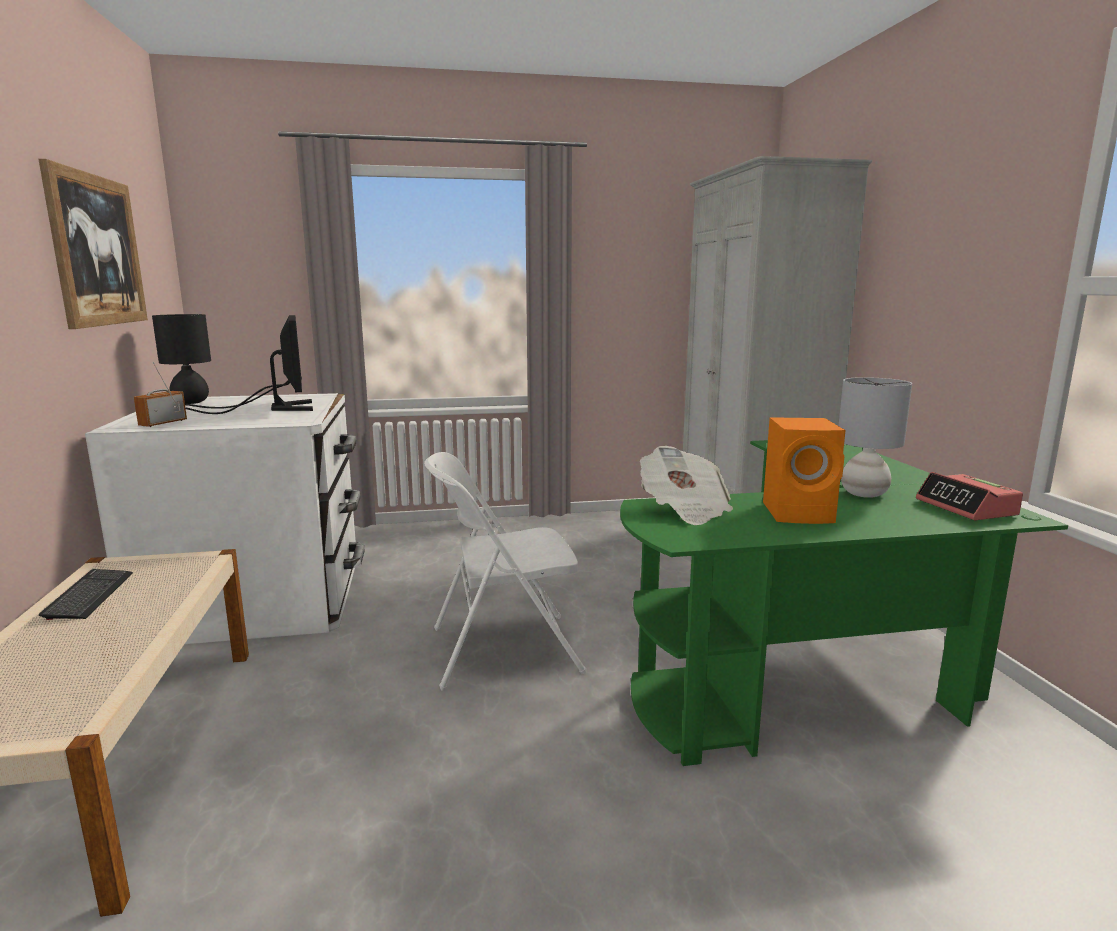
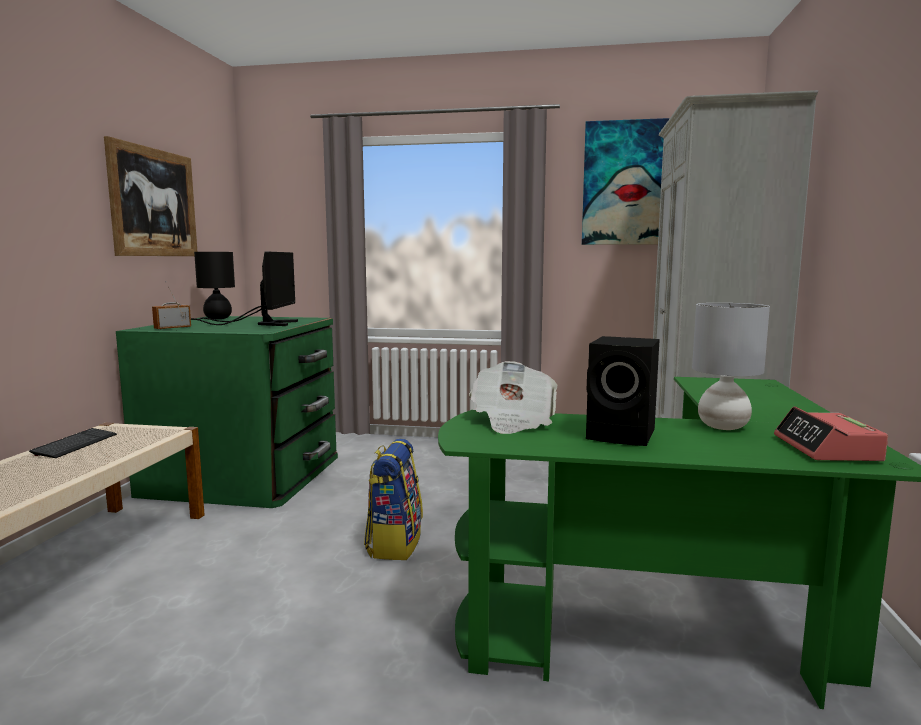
camera: 20 degrees right, 5 degrees down
white dresser [85,393,365,648] -> green dresser [116,316,338,508]
white chair [424,452,586,691] -> backpack [364,439,423,560]
orange speaker [763,417,846,524] -> black speaker [586,336,660,446]
none -> picture [582,118,670,245]

